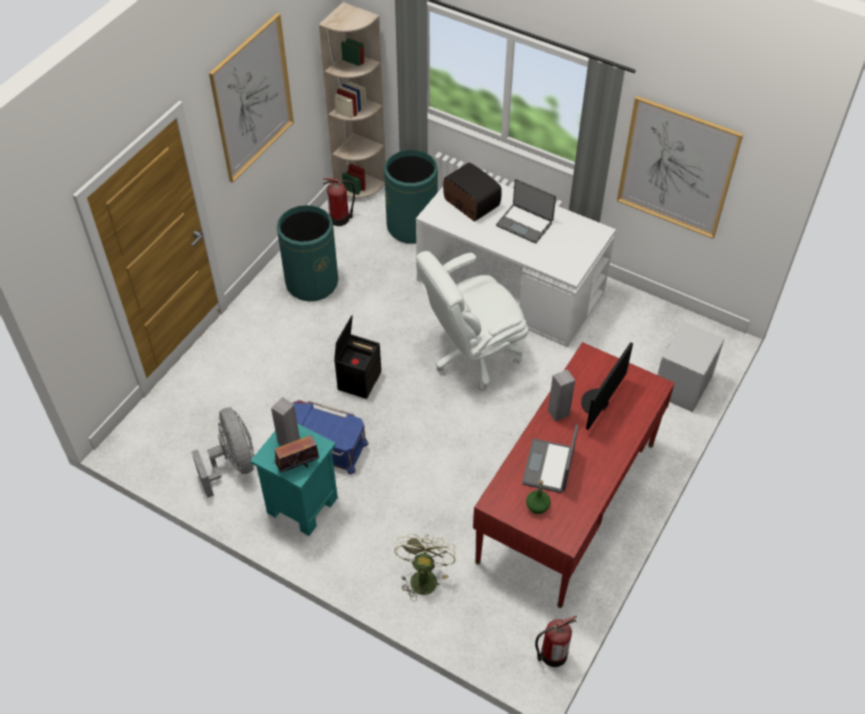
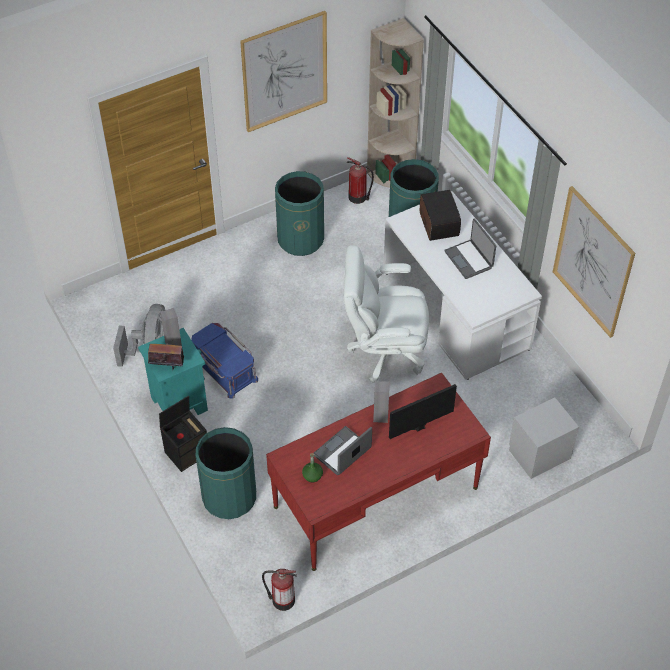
camera: 30 degrees right, 0 degrees up
black storage box [334,315,381,399] -> black storage box moved to [159,395,207,472]
green fan [394,534,455,601] -> green trash can [196,427,256,519]

